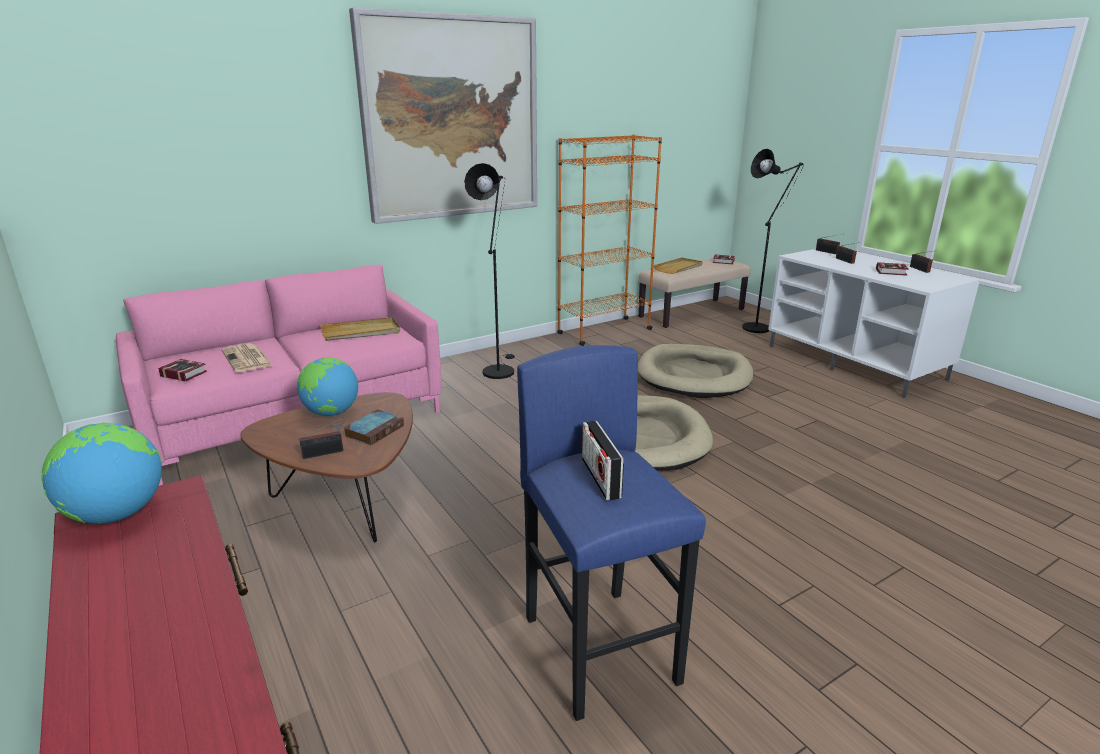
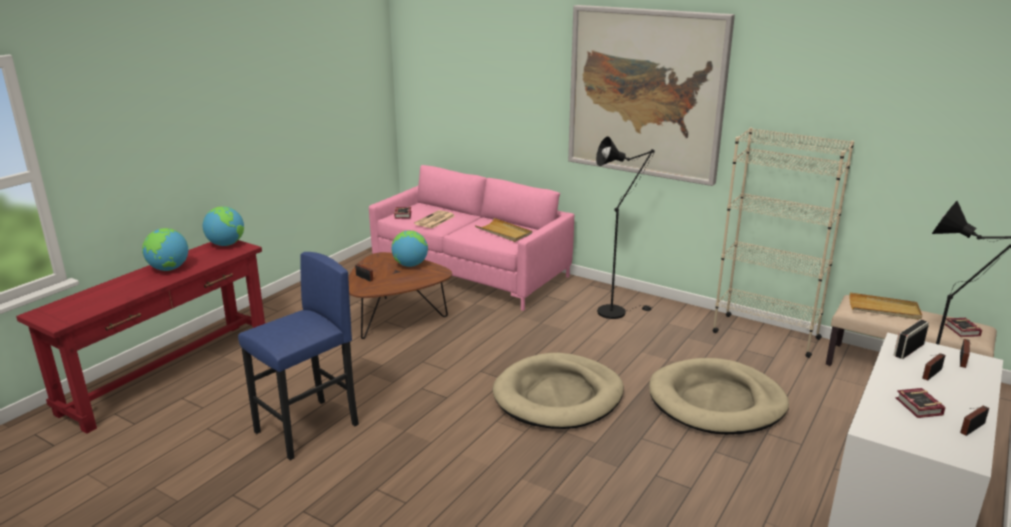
camera: 65 degrees right, 0 degrees up
book [344,409,404,446] -> none
orange bookcase [557,134,662,346] -> beige bookcase [712,127,854,358]
radio [582,421,624,500] -> radio moved to [894,319,929,359]
none -> globe [142,228,188,271]

